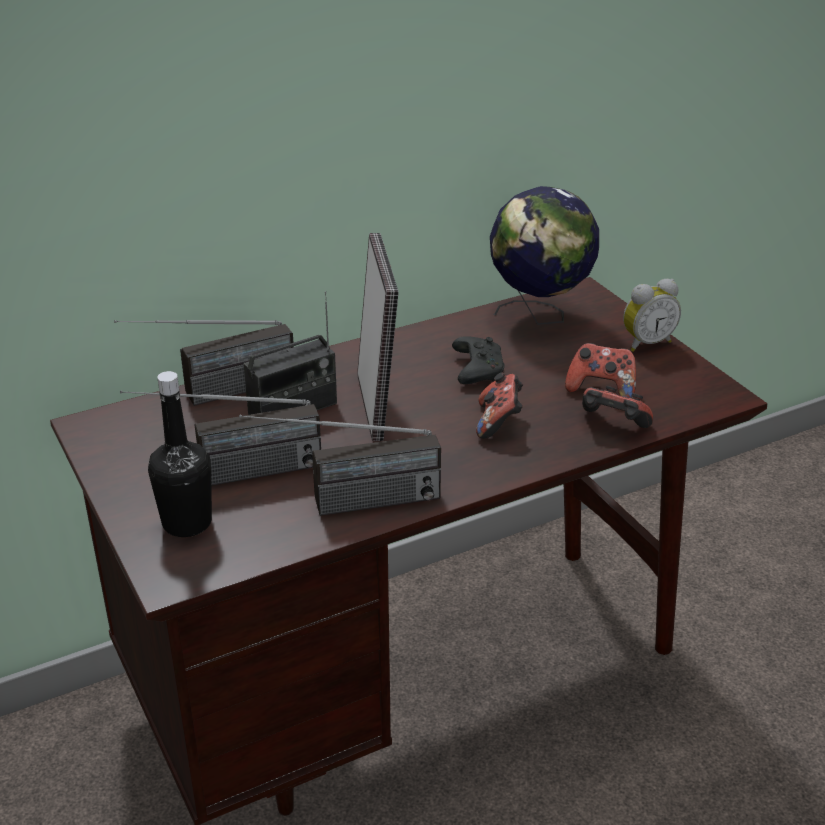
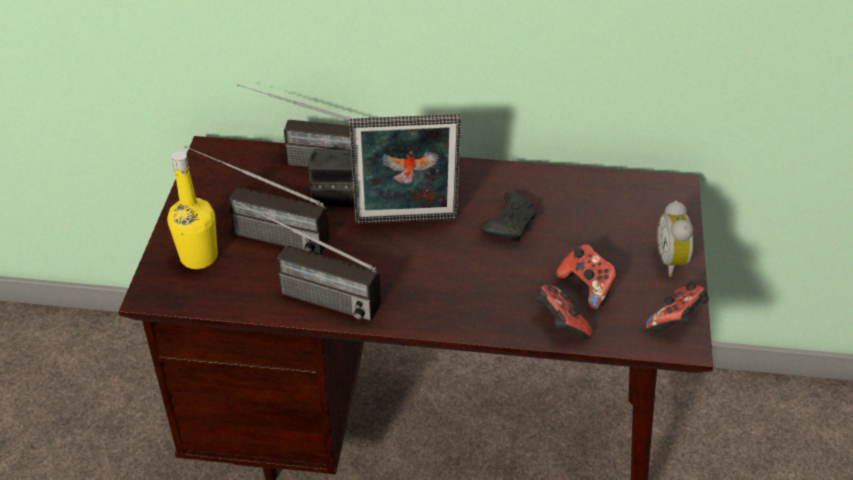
camera: 35 degrees right, 10 degrees up
black bottle [148,371,212,537] -> yellow bottle [167,151,218,269]
picture frame [357,233,399,441] -> picture frame turned 60 degrees clockwise [349,114,461,224]
game controller [476,373,523,439] -> game controller moved to [646,282,709,332]
globe [490,186,599,325] -> none
alarm clock [623,279,681,352] -> alarm clock turned 75 degrees clockwise [657,201,693,277]

